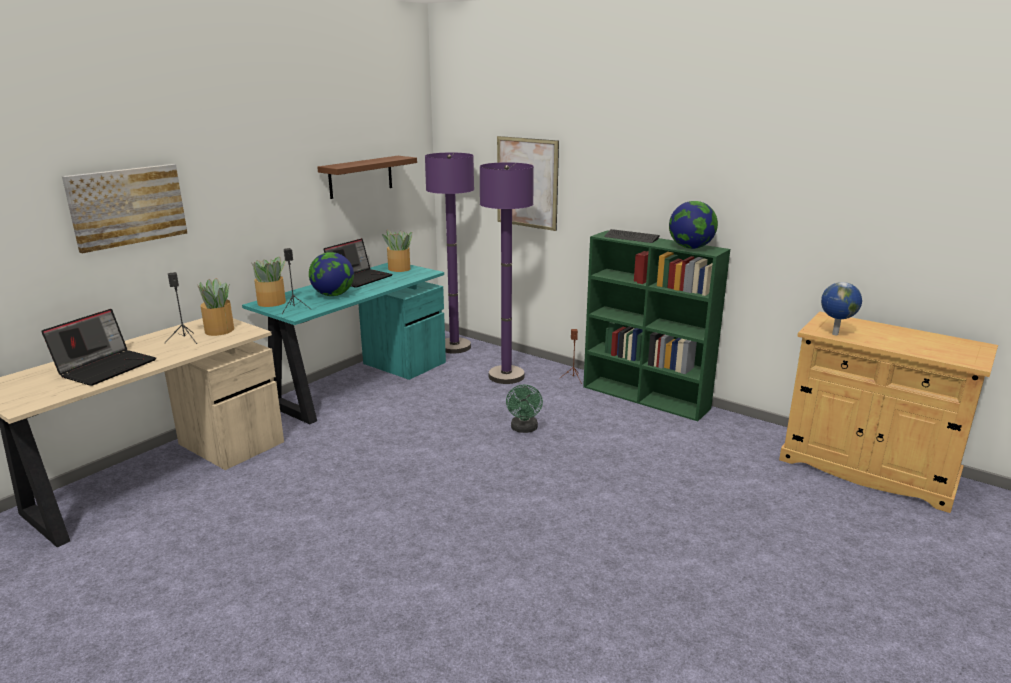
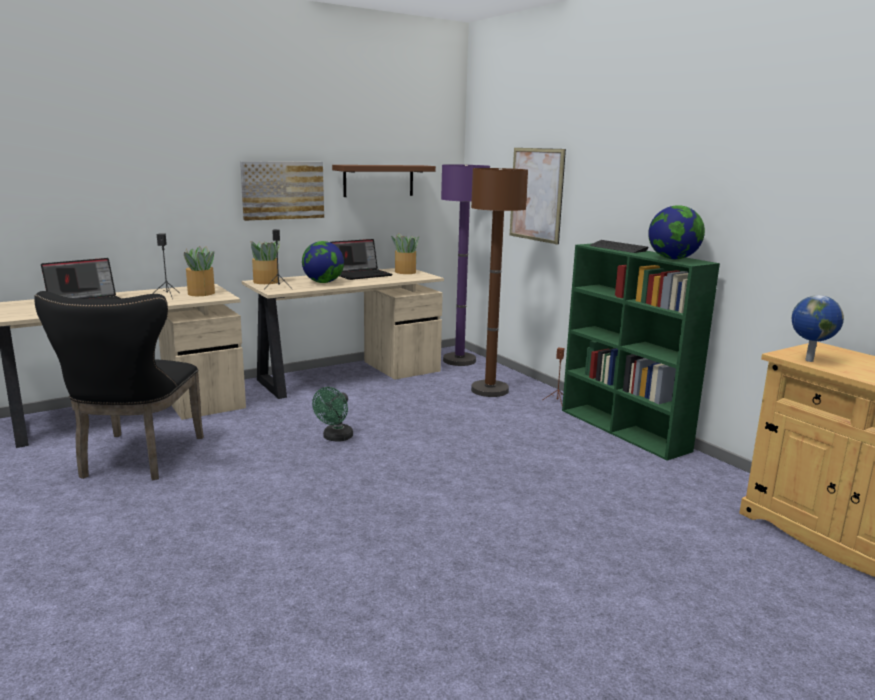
camera: 20 degrees right, 5 degrees down
picture [62,164,187,254] -> picture moved to [240,161,324,221]
turquoise desk [242,263,446,424] -> beige desk [242,268,444,399]
purple floor lamp [480,162,534,384] -> brown floor lamp [471,168,528,397]
green fan [506,384,543,433] -> green fan moved to [312,387,353,442]
none -> black chair [34,291,204,480]

